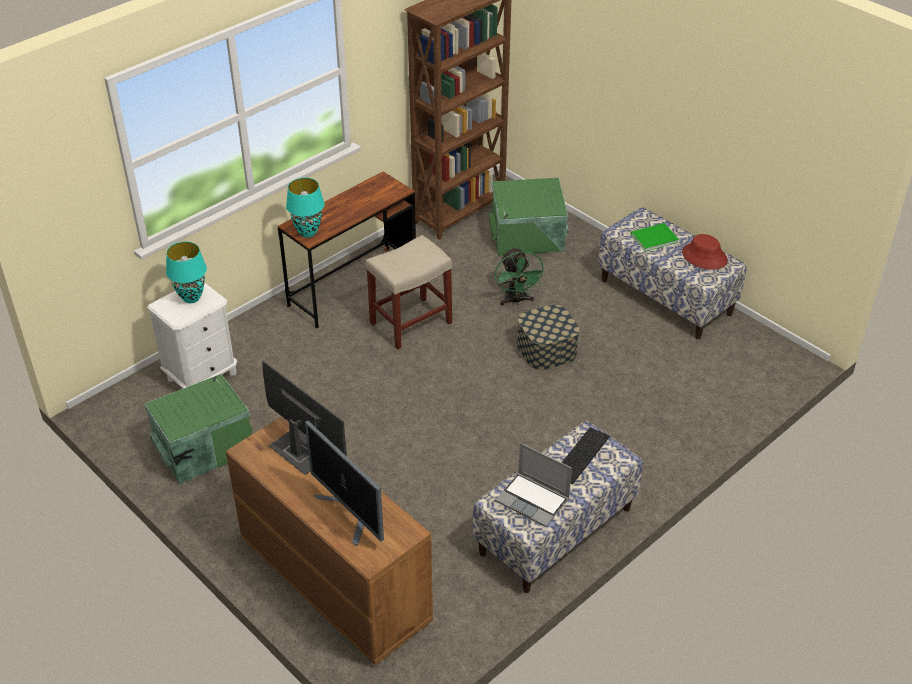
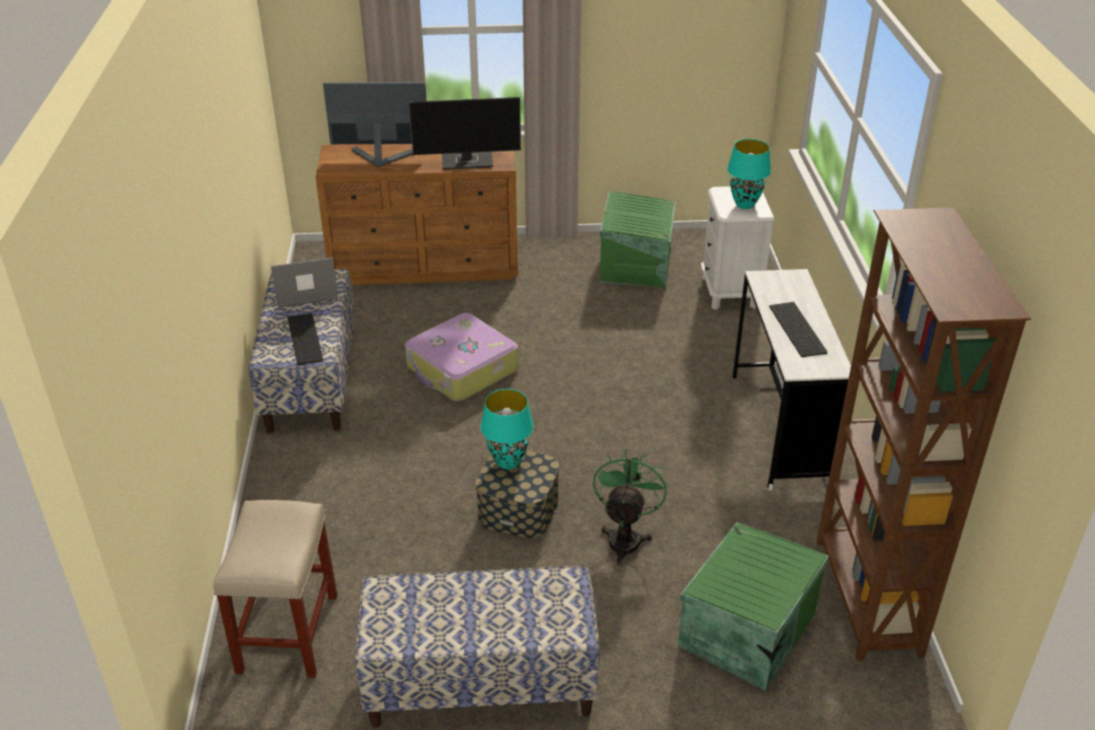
camera: 130 degrees right, 5 degrees down
brown desk [278,171,416,328] -> white desk [733,269,851,491]
turquoise table lamp [286,178,324,238] -> turquoise table lamp moved to [481,389,534,469]
beige stool [365,235,452,349] -> beige stool moved to [213,500,337,678]
green fan [495,247,546,306] -> green fan turned 75 degrees clockwise [593,449,668,565]
green book [631,223,679,252] -> none
red hat [682,234,728,270] -> none
none -> suitcase [405,313,519,402]
none -> keyboard [769,302,827,357]

